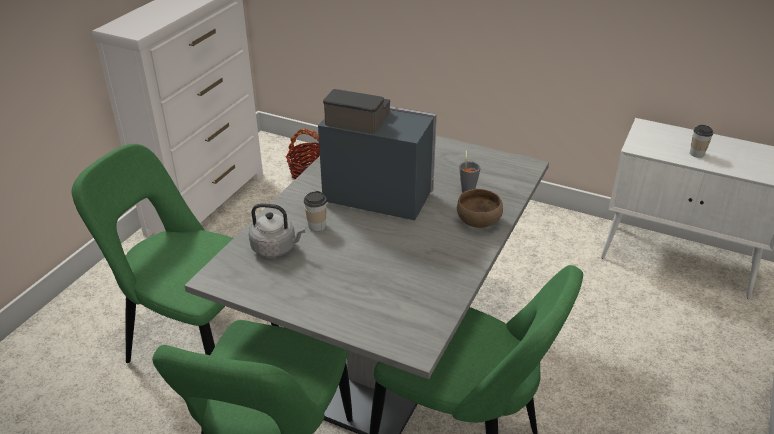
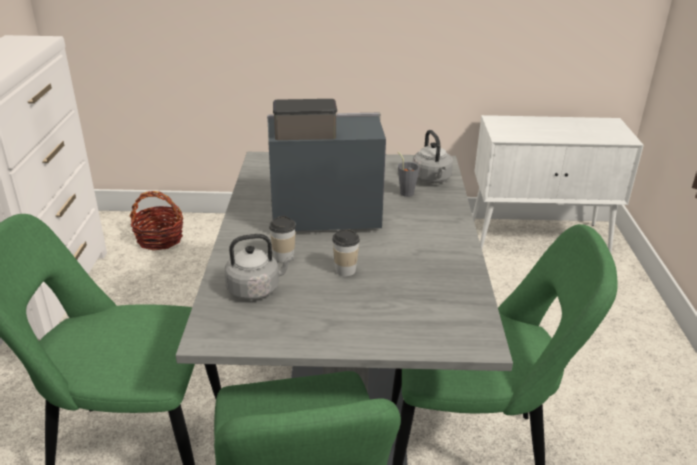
camera: 25 degrees left, 5 degrees down
brown bowl [457,189,503,228] -> none
cup [690,125,713,158] -> cup moved to [332,229,360,276]
none -> grey kettle [412,130,453,184]

